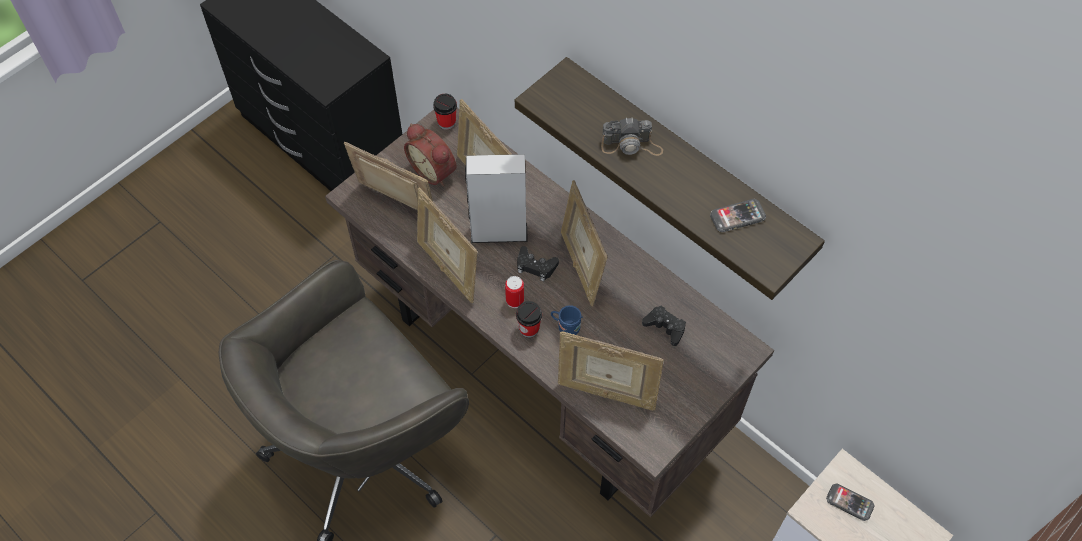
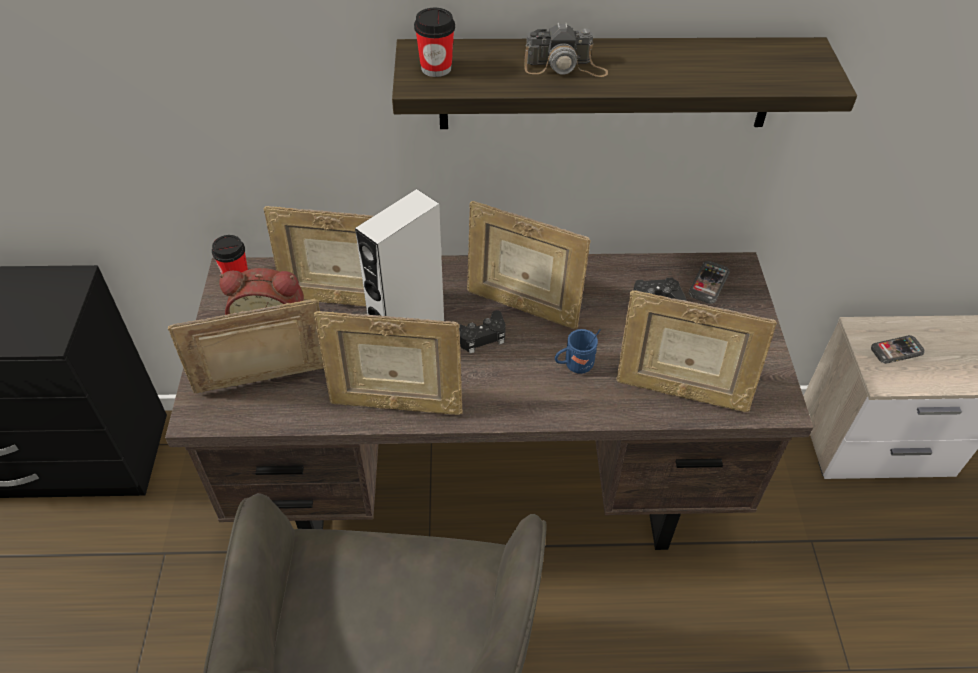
camera: 45 degrees left, 10 degrees down
can [505,276,524,308] -> none
cup [516,301,542,338] -> cup moved to [414,8,455,77]
picture frame [558,331,664,411] -> picture frame turned 45 degrees clockwise [616,290,777,412]
camera [601,118,663,156] -> camera turned 45 degrees clockwise [524,22,608,77]
phone [710,199,766,232] -> phone moved to [688,261,730,304]

